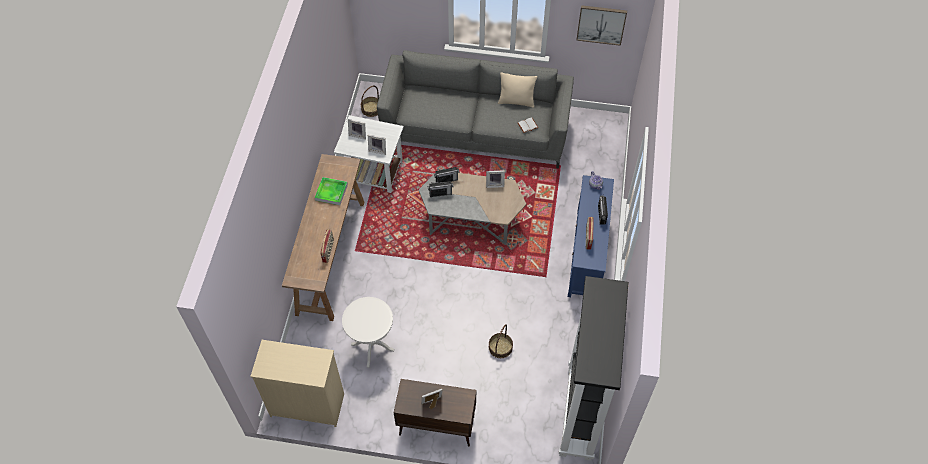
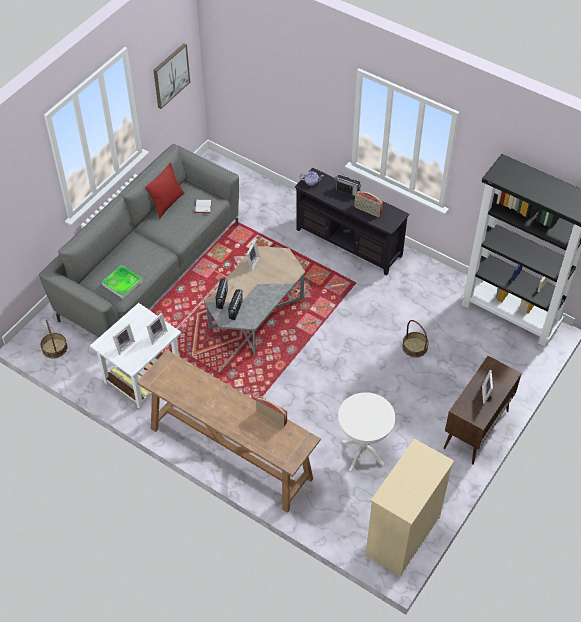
camera: 65 degrees left, 5 degrees down
tray [315,177,348,205] -> tray moved to [102,265,143,299]
beige pillow [498,72,537,108] -> red pillow [145,162,185,219]
blue tv stand [568,175,614,297] -> black tv stand [295,168,410,276]

